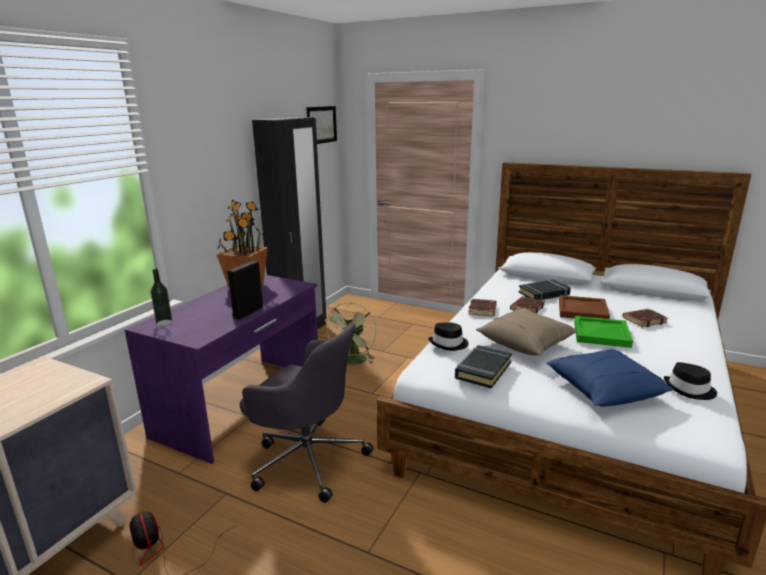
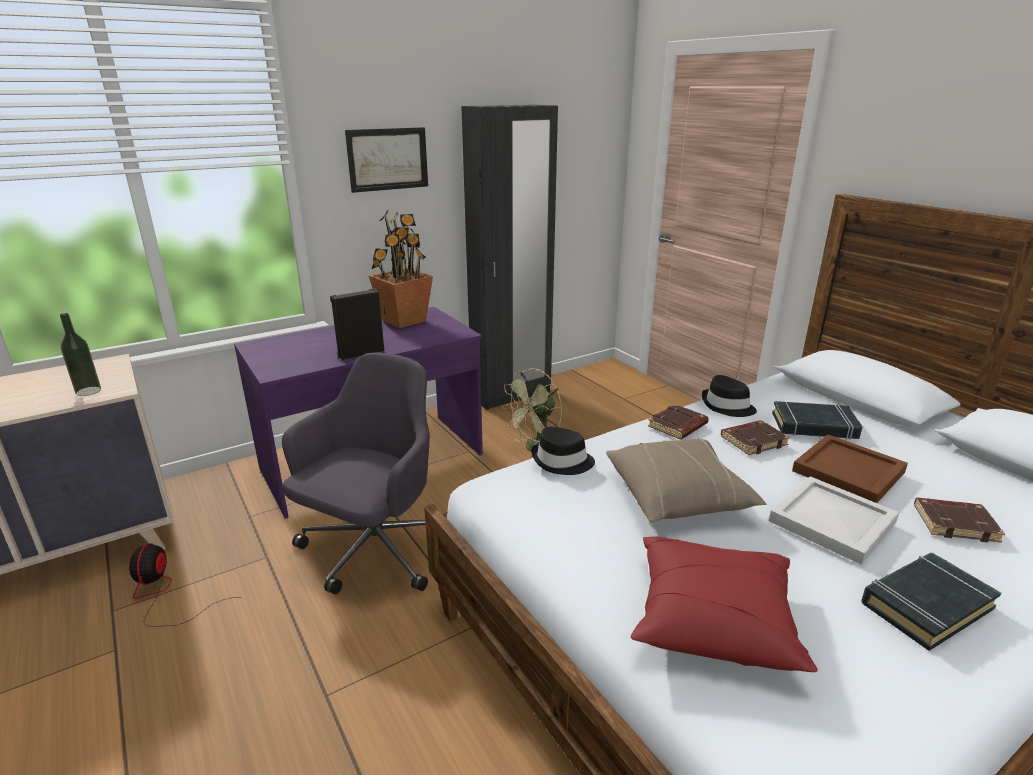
camera: 30 degrees right, 5 degrees up
bottle [151,269,173,326] -> bottle moved to [59,313,101,396]
grey office chair [240,322,374,503] -> grey office chair turned 120 degrees counterclockwise [282,352,430,594]
picture [306,106,337,144] -> picture moved to [345,127,428,193]
black book [455,345,512,388] -> black book moved to [861,553,1002,651]
blue pillow [546,349,674,407] -> red pillow [631,537,818,672]
green tray [574,316,633,348] -> white tray [769,476,899,565]
black hat [664,362,717,400] -> black hat moved to [702,375,757,417]

